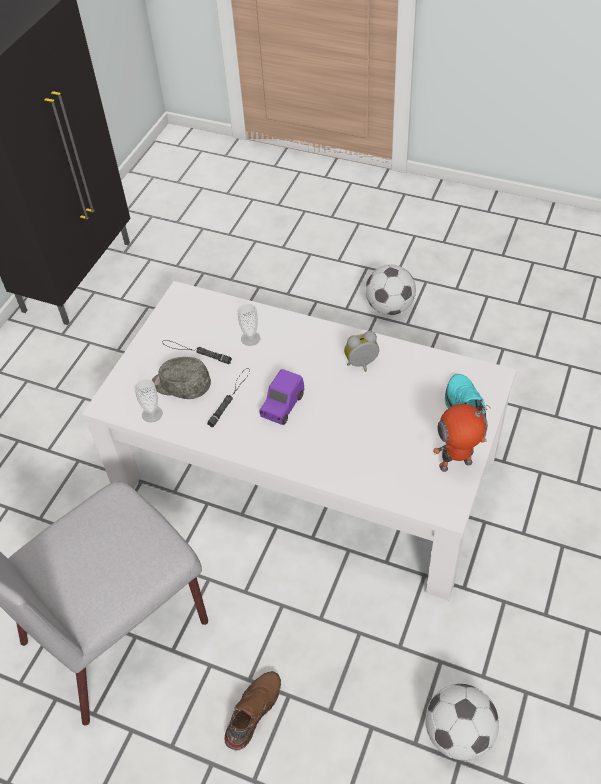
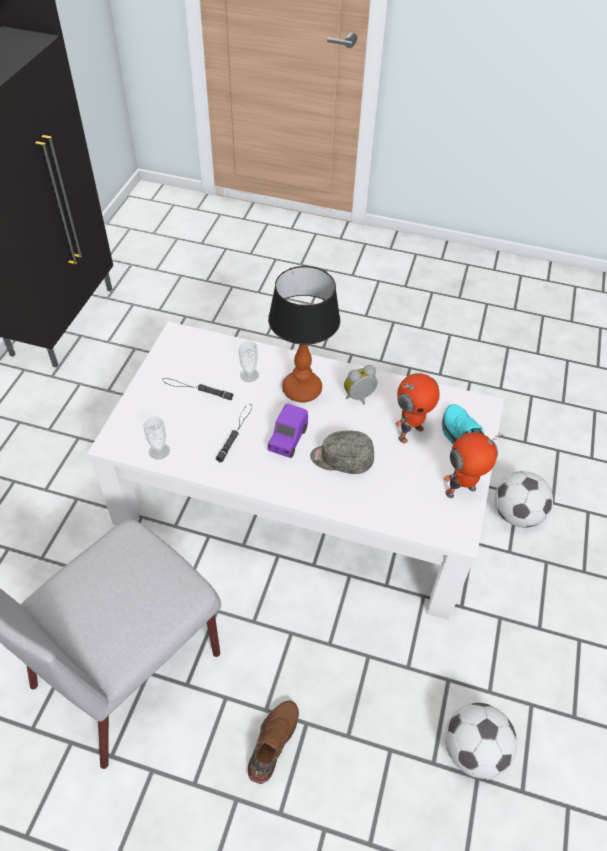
camera: 10 degrees left, 0 degrees up
grey cap [152,357,211,399] -> grey cap moved to [310,430,374,474]
football [365,264,416,315] -> football moved to [495,471,553,528]
none -> table lamp [268,266,340,402]
none -> toy robot [395,373,440,443]

